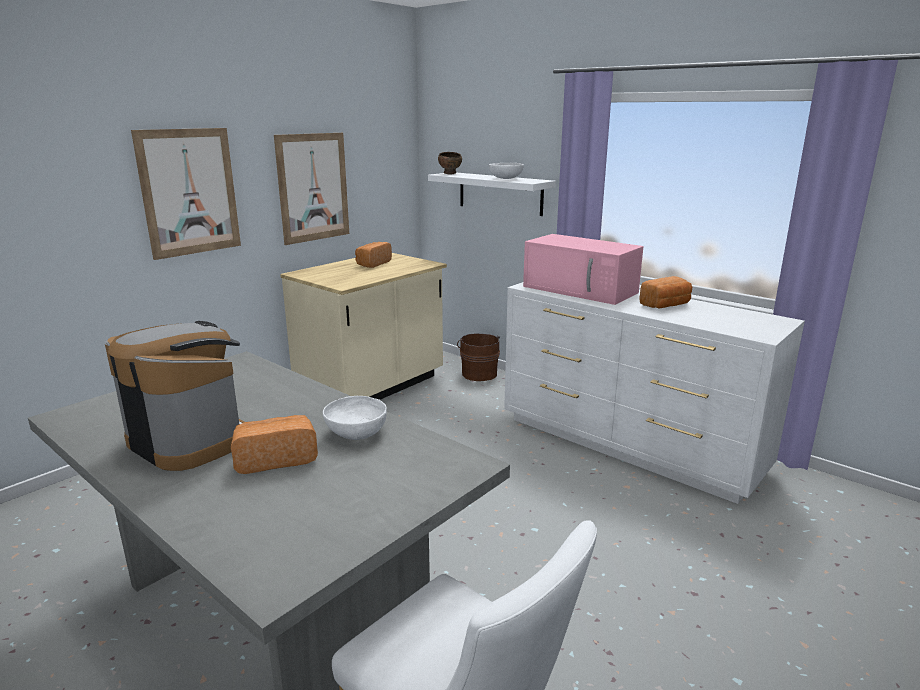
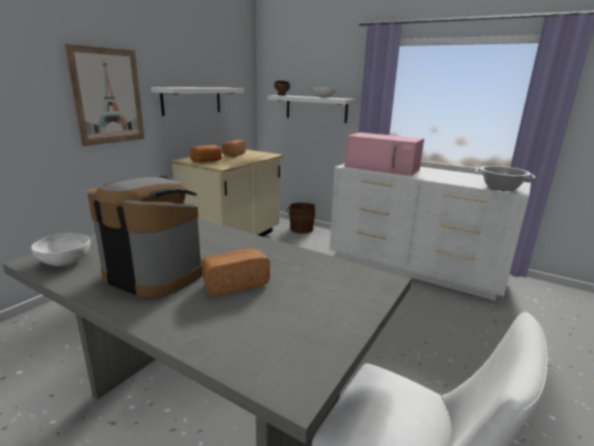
camera: 10 degrees left, 0 degrees up
picture [274,133,349,245] -> white shelf [151,87,244,116]
white bowl [323,396,387,440] -> white bowl moved to [31,233,90,266]
bread [639,276,692,309] -> bread moved to [190,145,222,163]
none -> cooking pot [476,166,536,191]

